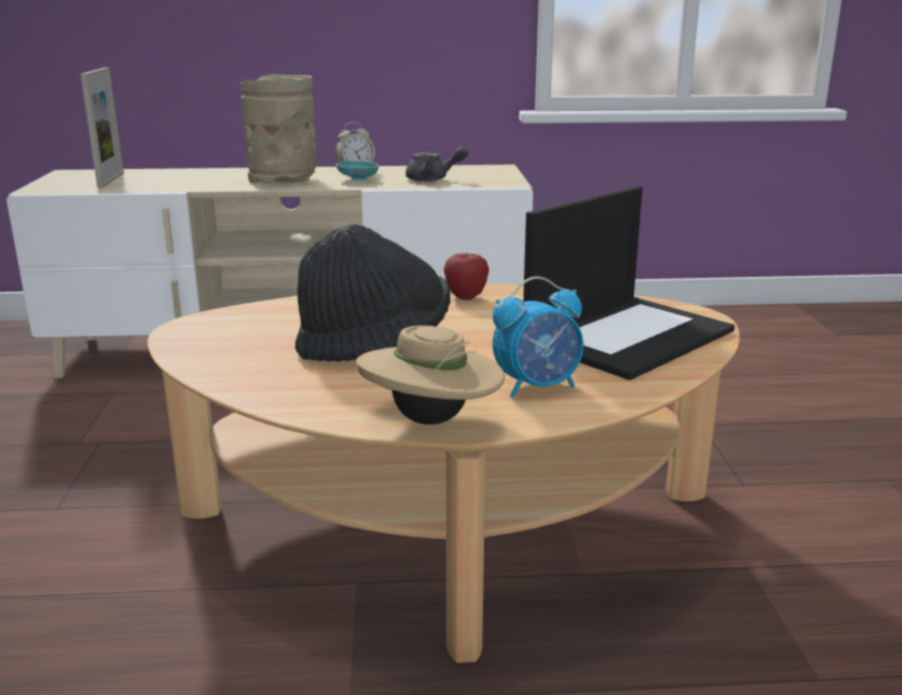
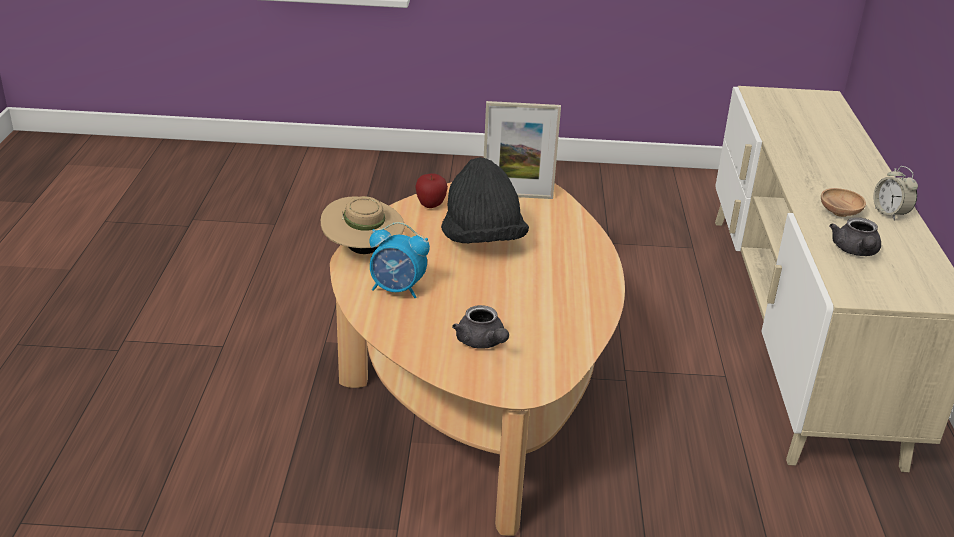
camera: 95 degrees right, 10 degrees up
picture frame [81,67,124,188] -> picture frame moved to [484,101,561,199]
beige vase [240,74,317,184] -> none
turquoise bowl [336,161,379,181] -> brown bowl [821,188,866,217]
apple [444,252,489,300] -> apple moved to [415,173,448,208]
alarm clock [492,276,584,398] -> alarm clock turned 60 degrees counterclockwise [369,222,430,298]
laptop [523,186,735,380] -> grey teapot [452,305,509,349]

